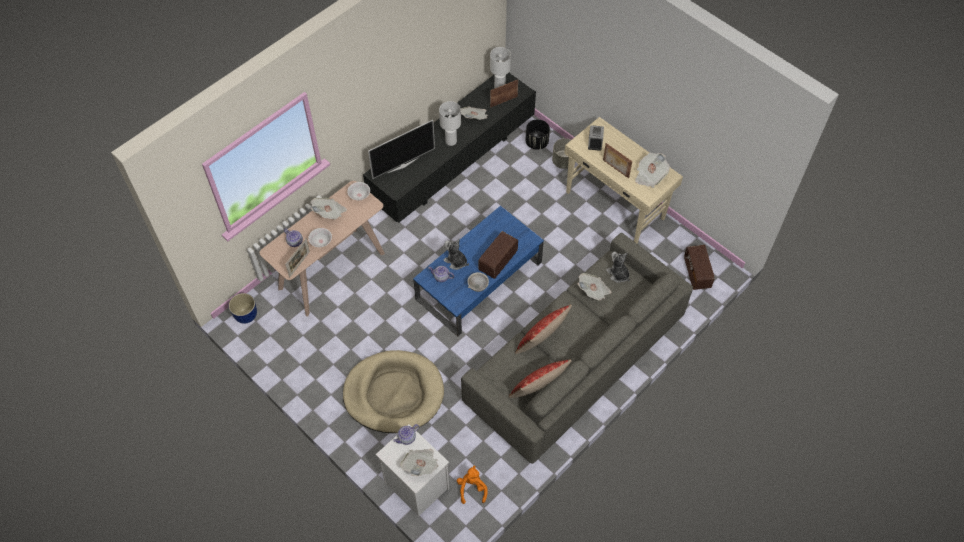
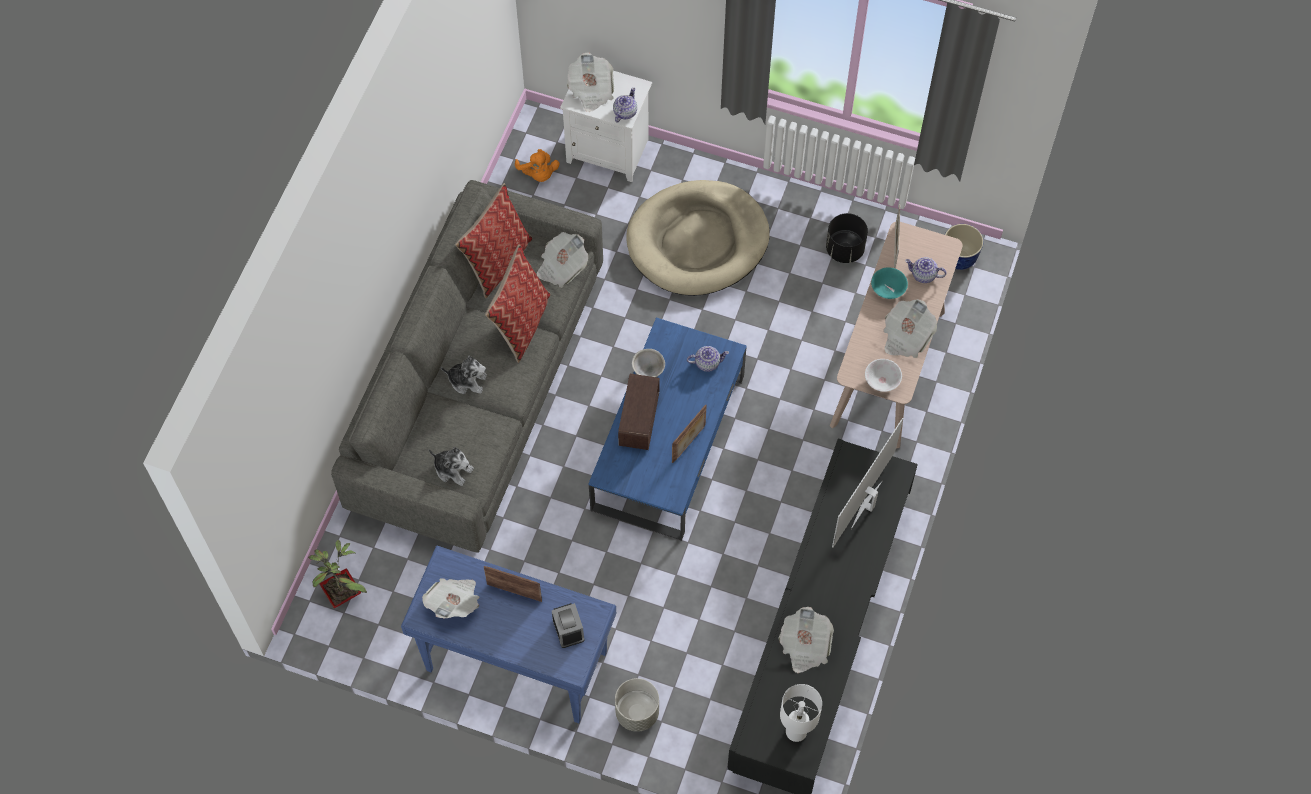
camera: 155 degrees right, 5 degrees up
white bowl [308,228,332,247] -> turquoise bowl [871,267,908,299]
white table lamp [439,101,461,146] -> none
plush toy [443,238,469,270] -> plush toy moved to [441,355,487,394]
picture frame [490,80,518,108] -> picture frame moved to [672,404,707,463]
black planter [526,119,550,150] -> black planter moved to [826,213,868,263]
beige console table [564,117,683,244] -> blue console table [401,545,616,723]
newspaper [578,273,612,301] -> newspaper moved to [537,232,588,288]
radio [684,245,715,290] -> potted plant [308,540,367,608]

